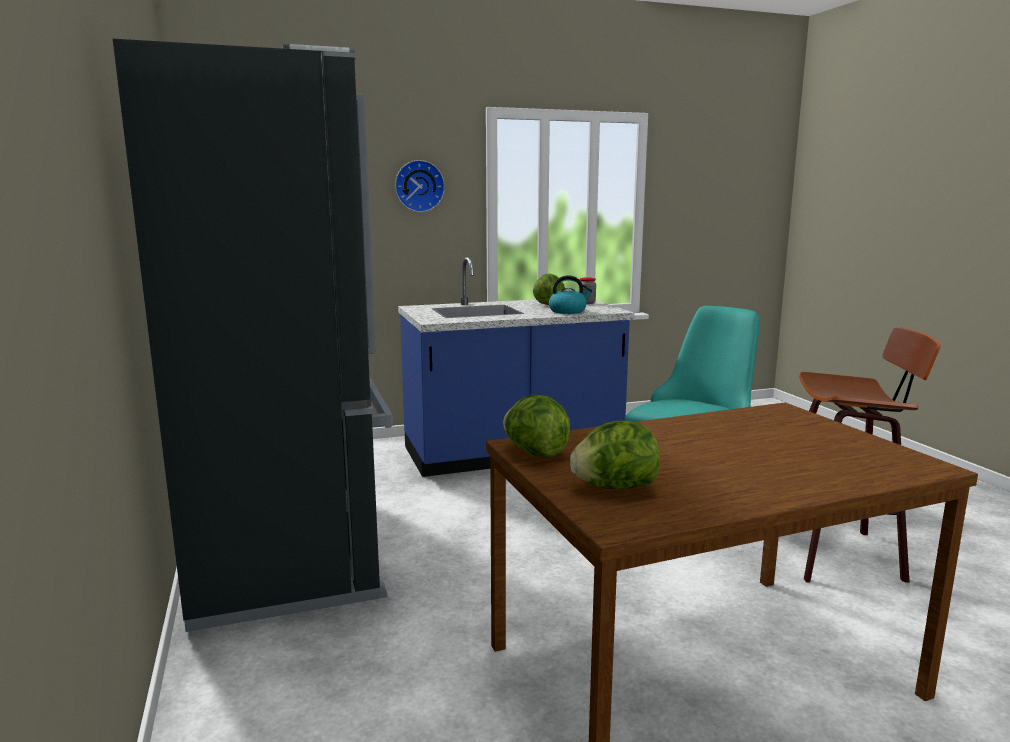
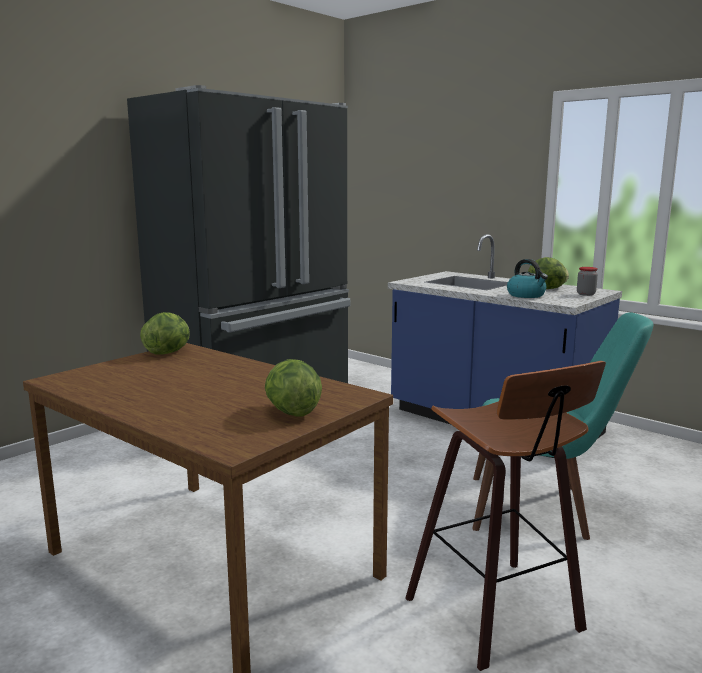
camera: 60 degrees right, 0 degrees up
wall clock [395,160,445,212] -> none
lettuce [570,421,660,489] -> lettuce moved to [265,359,322,417]

